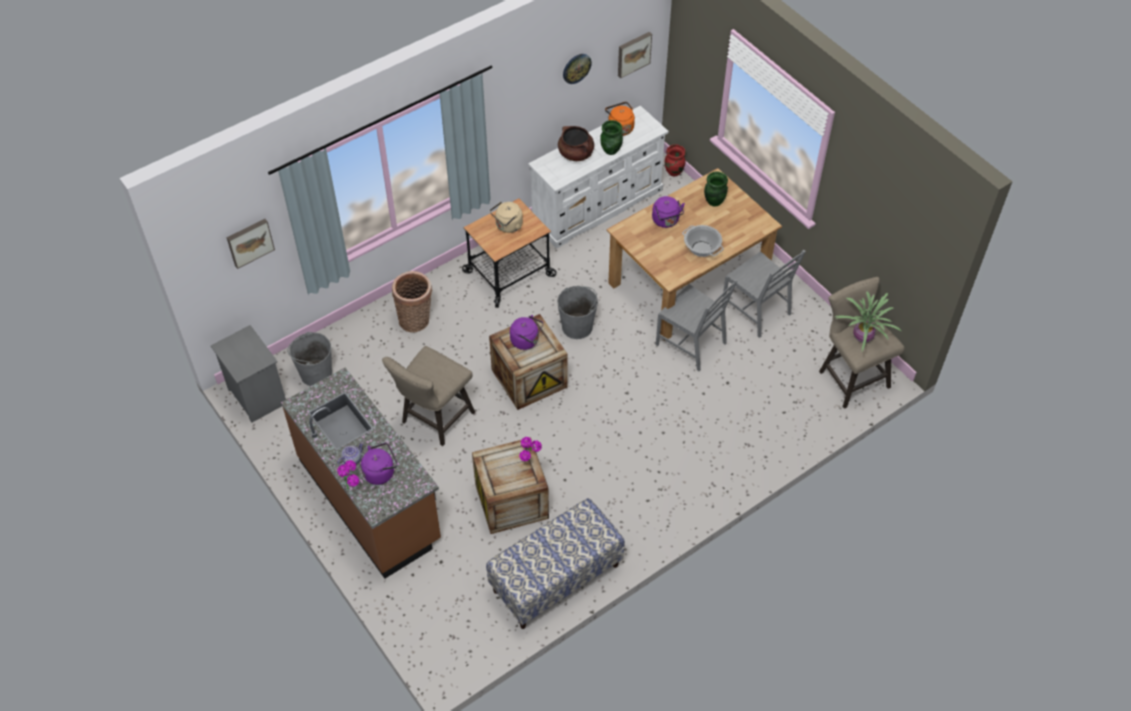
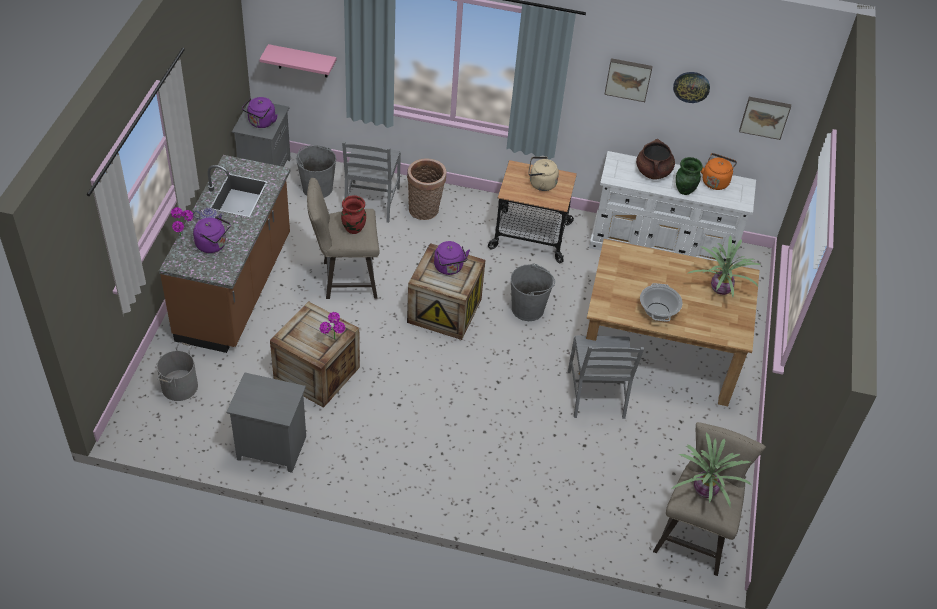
camera: 45 degrees right, 5 degrees down
picture [226,219,275,269] -> picture moved to [604,58,653,102]
bench [486,498,625,629] -> grey nightstand [226,372,306,473]
purple kettle [652,196,685,228] -> purple kettle moved to [242,97,277,128]
red vase [665,144,686,176] -> red vase moved to [341,196,366,234]
green vase [704,171,728,207] -> potted plant [687,236,761,297]
grey chair [722,250,806,338] -> grey chair moved to [342,141,401,223]
none -> grey bucket [157,342,198,401]
none -> pink shelf [259,44,336,77]

